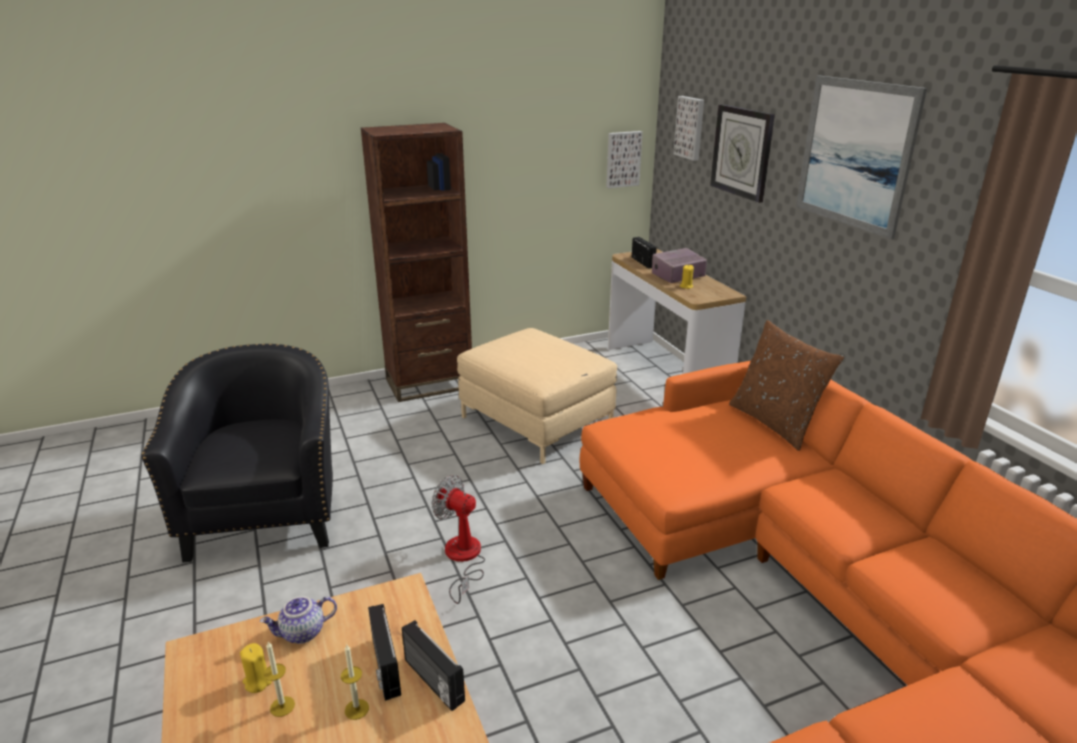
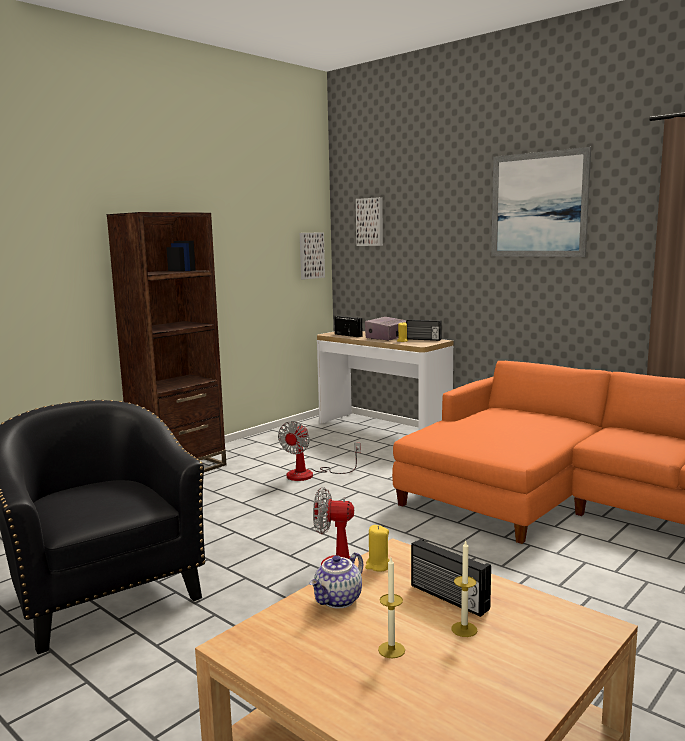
camera: 25 degrees left, 15 degrees down
yellow candle [240,643,272,693] -> yellow candle moved to [365,525,390,571]
radio [402,620,465,711] -> radio moved to [406,319,441,341]
beige ottoman [457,328,617,464] -> fan [278,421,361,481]
wall clock [710,104,775,203] -> none
brown pillow [729,320,844,451] -> none

